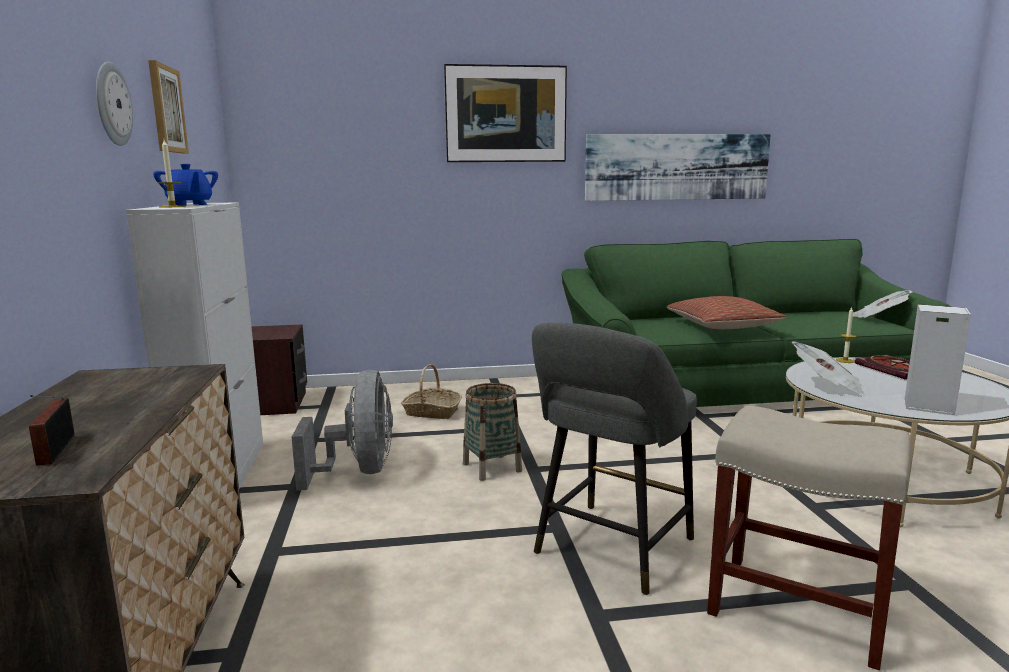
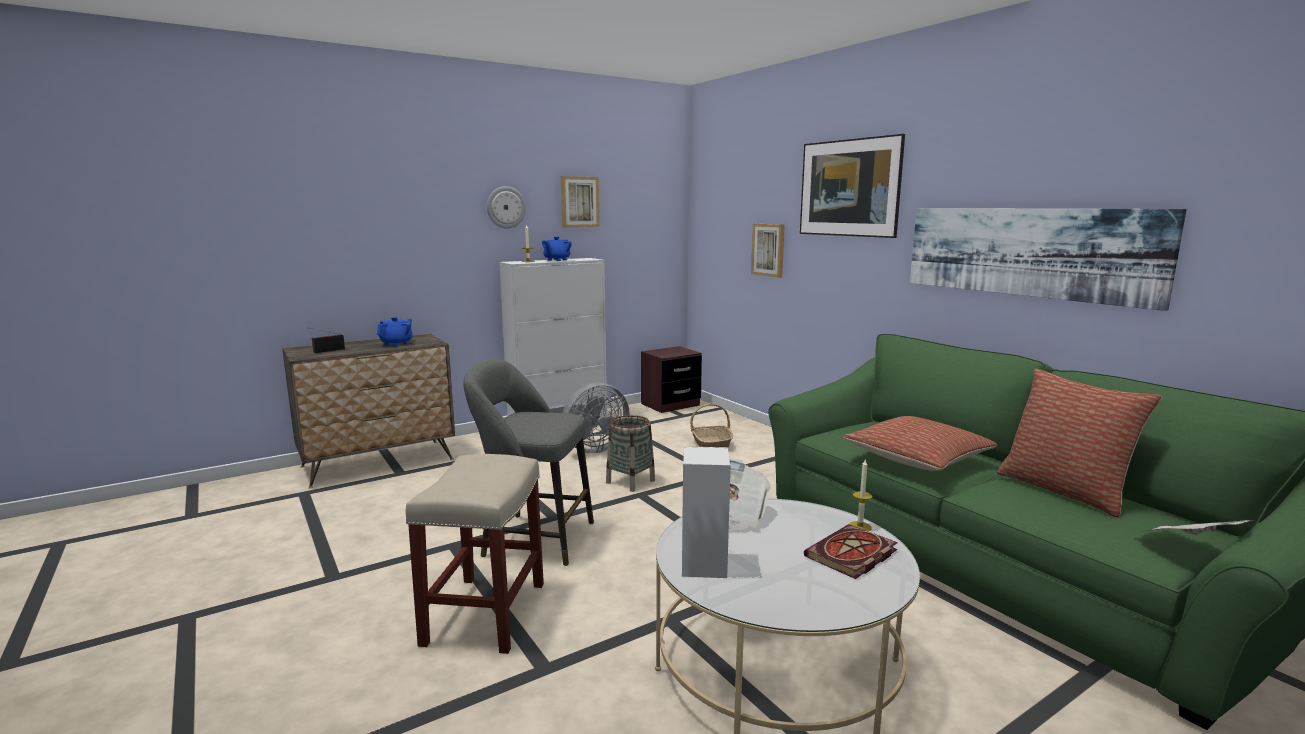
camera: 65 degrees right, 0 degrees up
none -> blue teapot [377,317,413,346]
none -> picture [751,224,785,278]
none -> pillow [997,369,1162,518]

